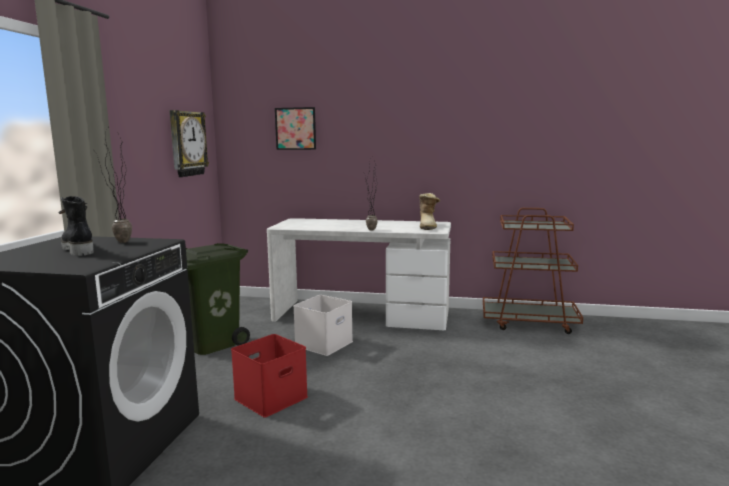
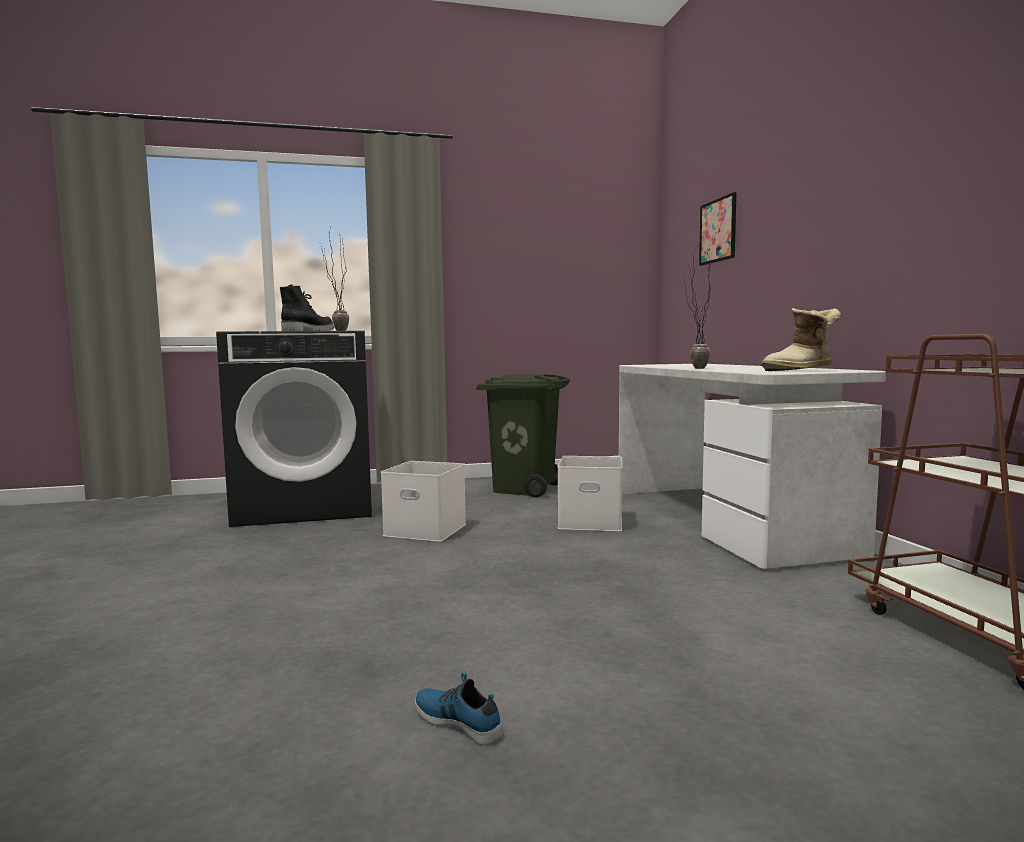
camera: 65 degrees right, 5 degrees down
wall clock [170,110,209,177] -> none
red storage box [231,334,308,418] -> white storage box [381,461,466,542]
none -> shoe [414,672,504,745]

